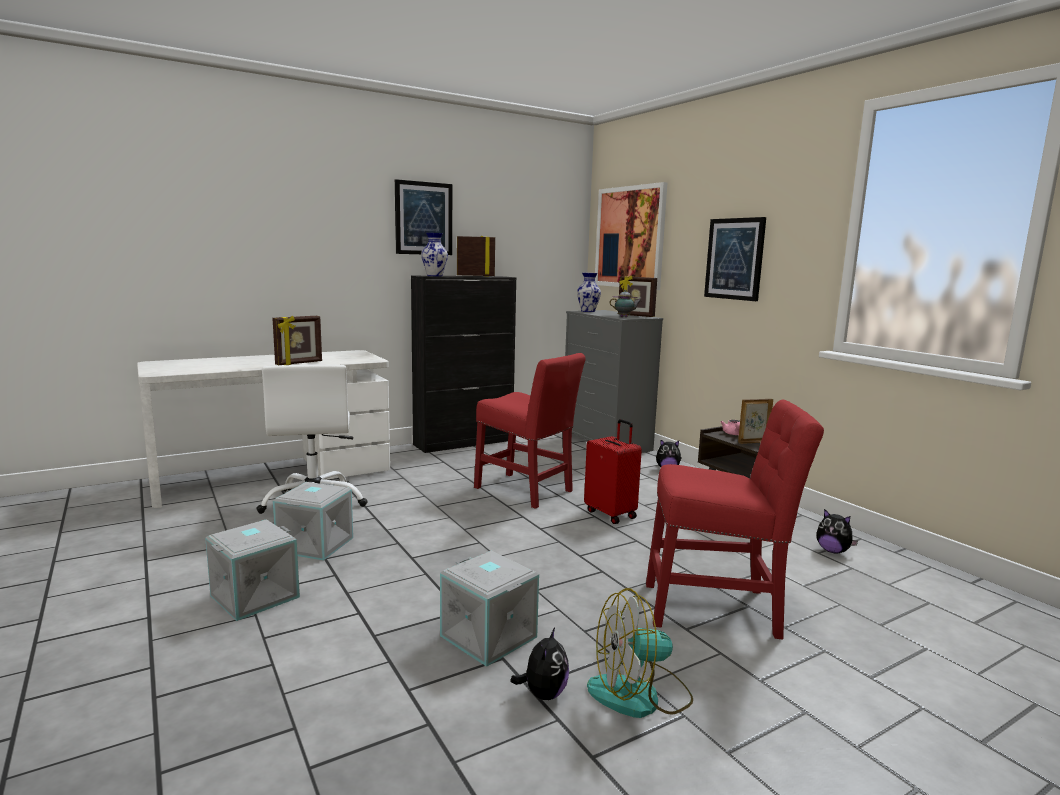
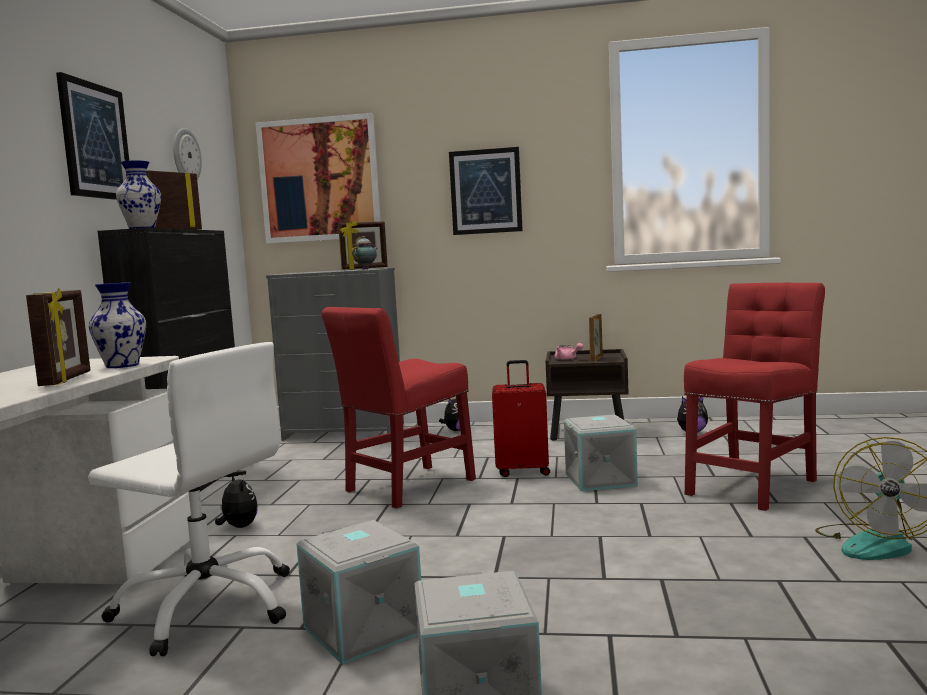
camera: 50 degrees left, 5 degrees down
grey storage box [440,551,539,667] -> grey storage box moved to [564,414,638,491]
red chair [474,353,586,509] -> red chair turned 150 degrees clockwise [322,307,476,509]
plush toy [510,628,569,700] -> plush toy moved to [215,477,258,528]
vase [577,273,601,312] -> vase moved to [89,282,146,368]
none -> wall clock [173,128,202,180]

